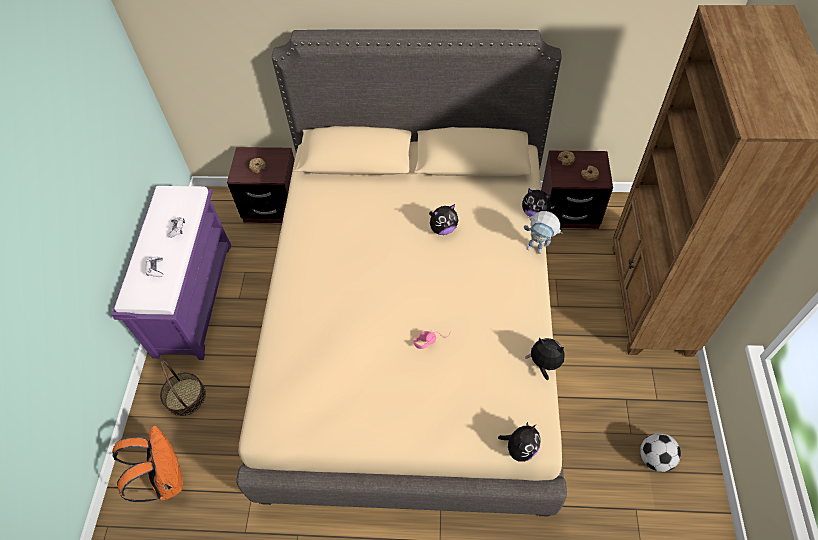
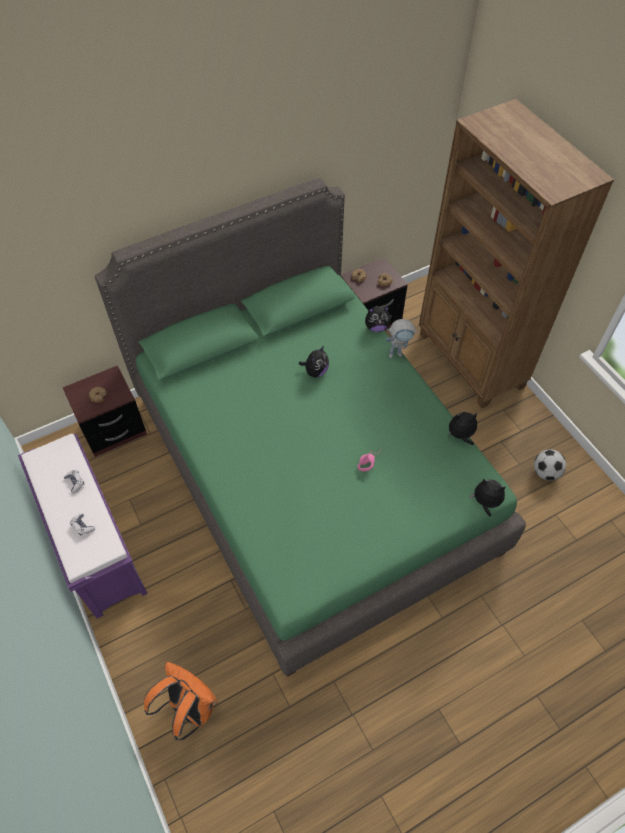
camera: 35 degrees left, 0 degrees up
basket [160,359,206,416] -> none
beige bed [236,29,567,517] -> green bed [95,178,526,677]
plush toy [498,422,541,462] -> plush toy turned 75 degrees counterclockwise [470,479,505,517]

